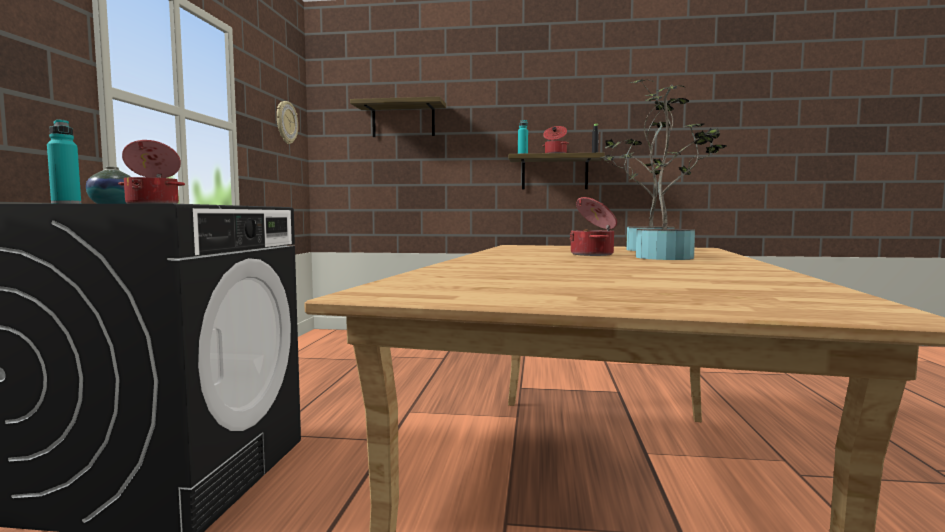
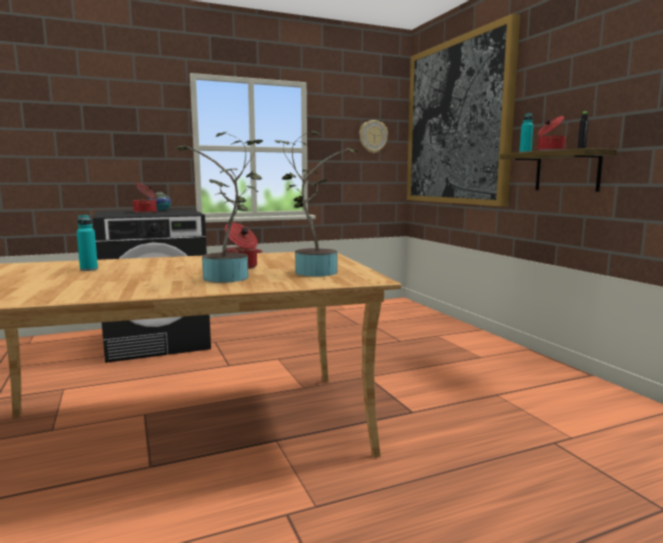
camera: 60 degrees right, 5 degrees up
turquoise bottle [47,120,81,204] -> turquoise bottle moved to [77,215,98,271]
shelf [350,96,446,137] -> picture [407,14,520,206]

